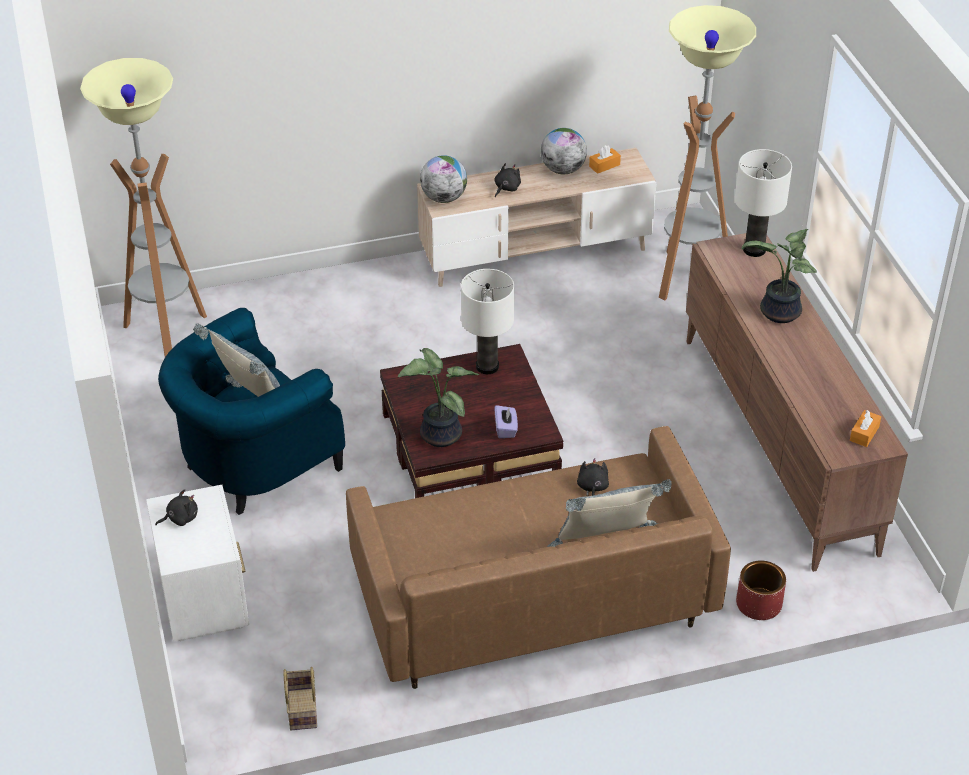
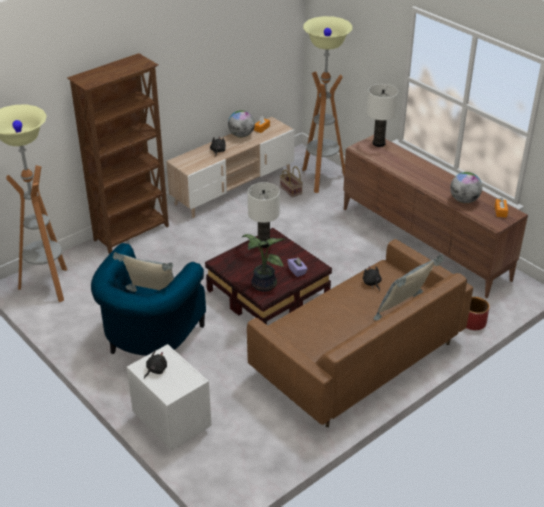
camera: 25 degrees left, 5 degrees down
basket [284,667,317,730] -> basket moved to [280,166,303,197]
globe [420,155,467,203] -> globe moved to [450,172,482,203]
potted plant [741,229,817,323] -> none
none -> brown bookcase [67,53,169,254]

